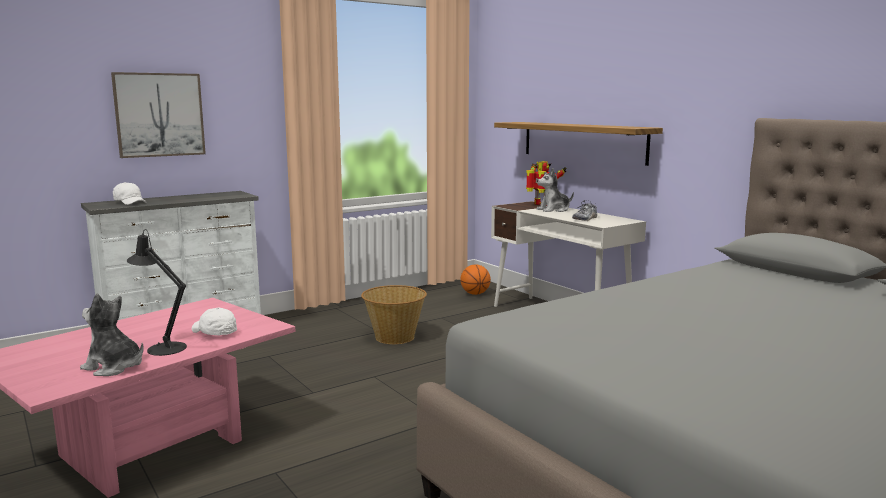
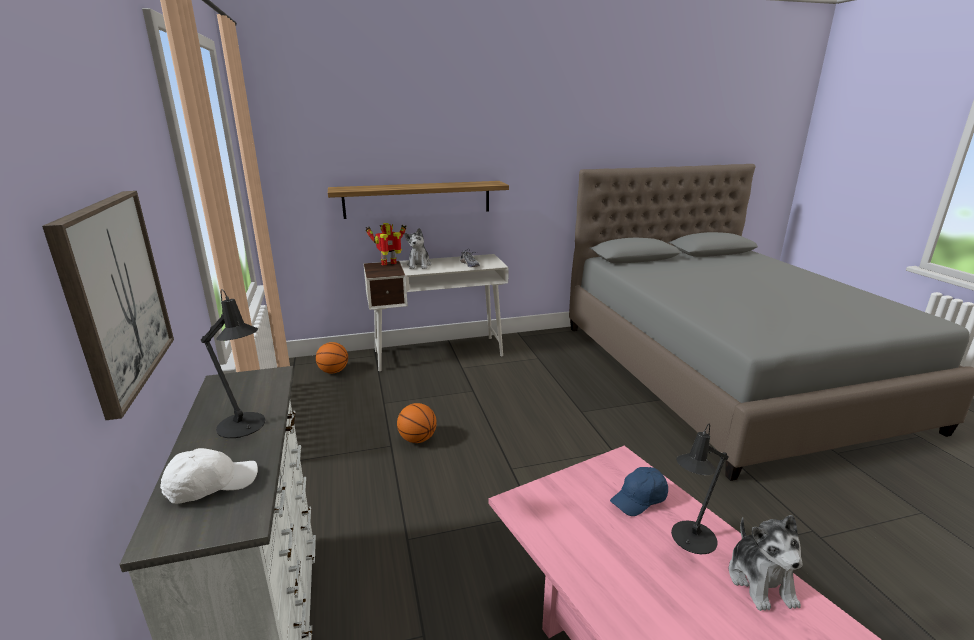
camera: 70 degrees left, 10 degrees up
plush toy [80,293,144,376] -> plush toy turned 45 degrees counterclockwise [729,515,803,611]
white cap [192,307,237,335] -> blue cap [610,467,668,516]
basket [361,285,427,344] -> basketball [397,403,437,443]
none -> black table lamp [201,289,265,438]

